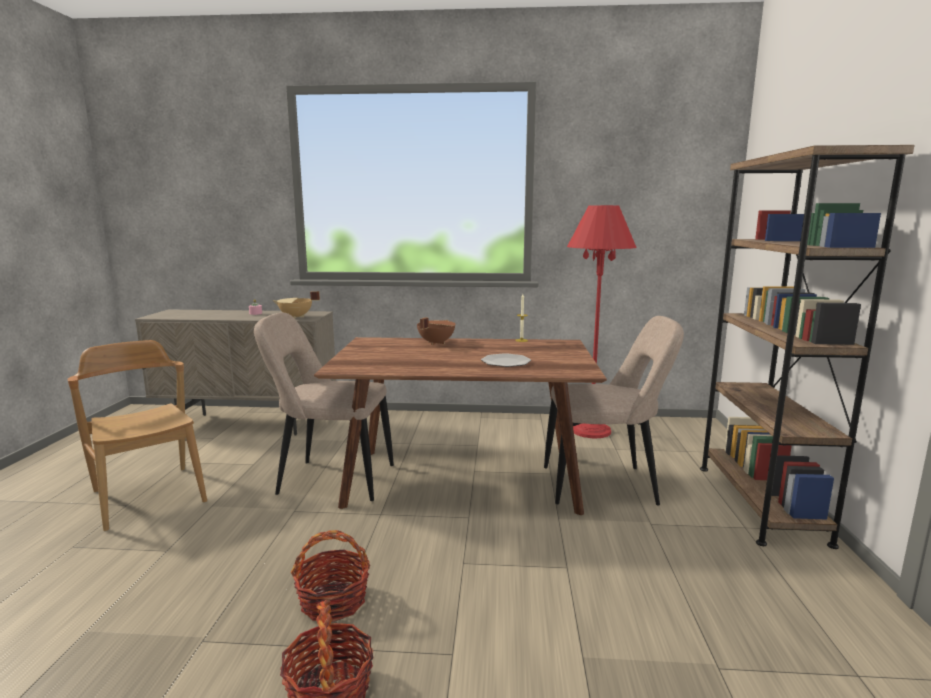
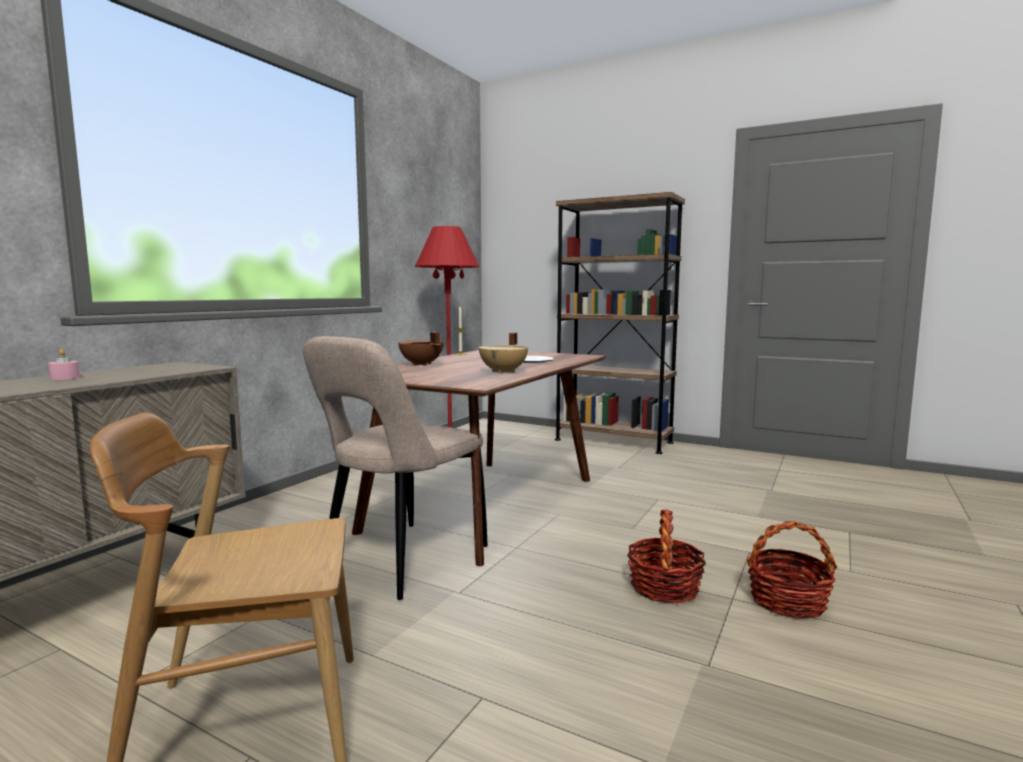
camera: 65 degrees left, 5 degrees down
beige cooking pot [273,291,320,319] -> beige cooking pot moved to [478,333,528,374]
beige chair [544,316,684,506] -> none

